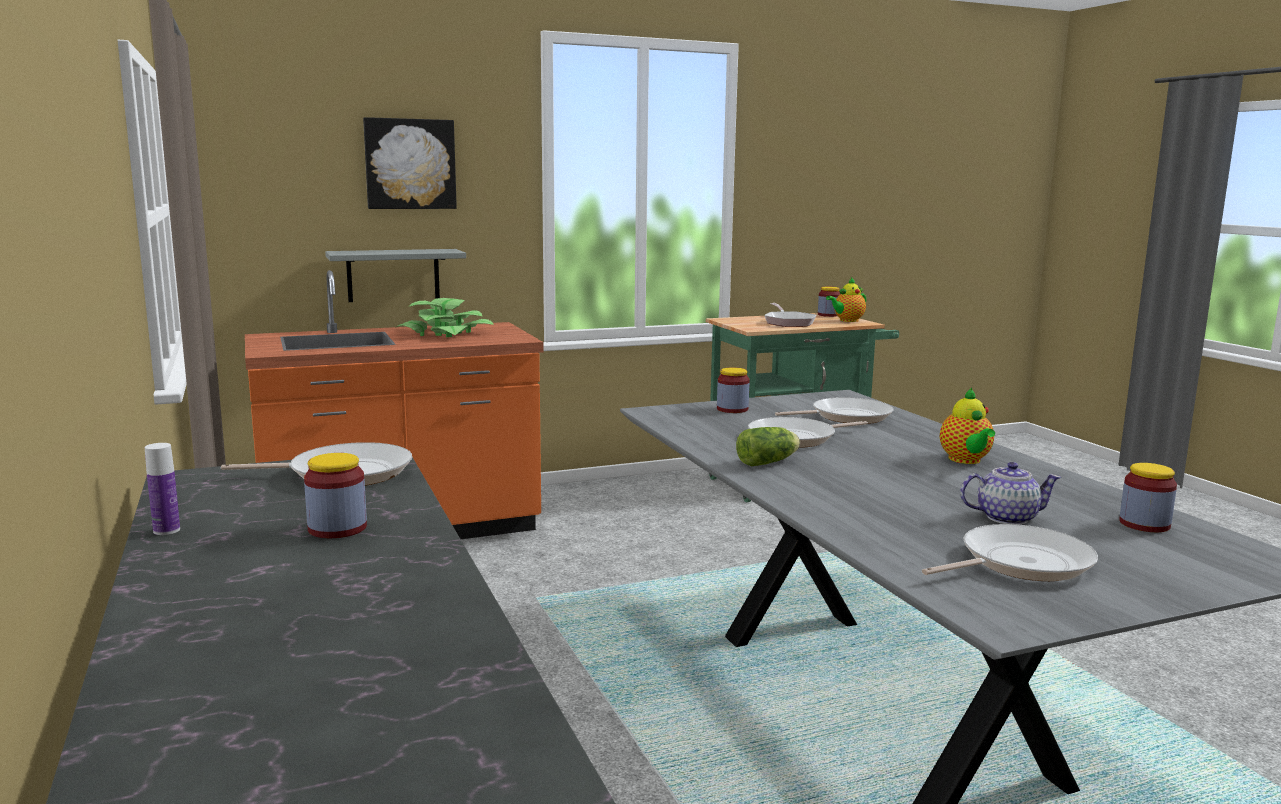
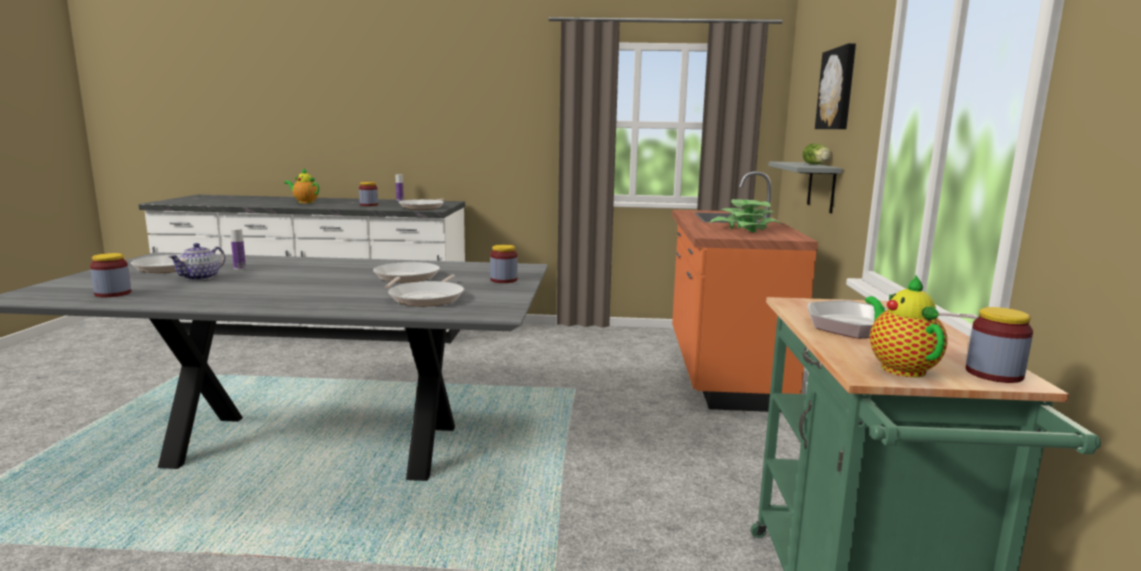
camera: 115 degrees right, 0 degrees up
lettuce [736,427,800,466] -> lettuce moved to [802,144,831,165]
teapot [940,388,995,464] -> teapot moved to [284,168,319,203]
none -> bottle [230,228,246,269]

